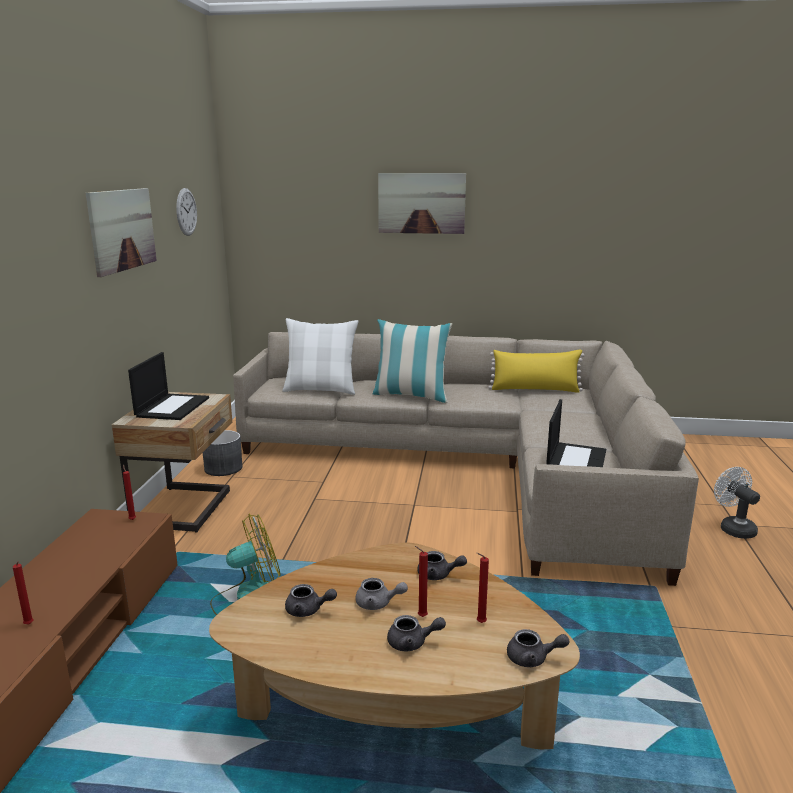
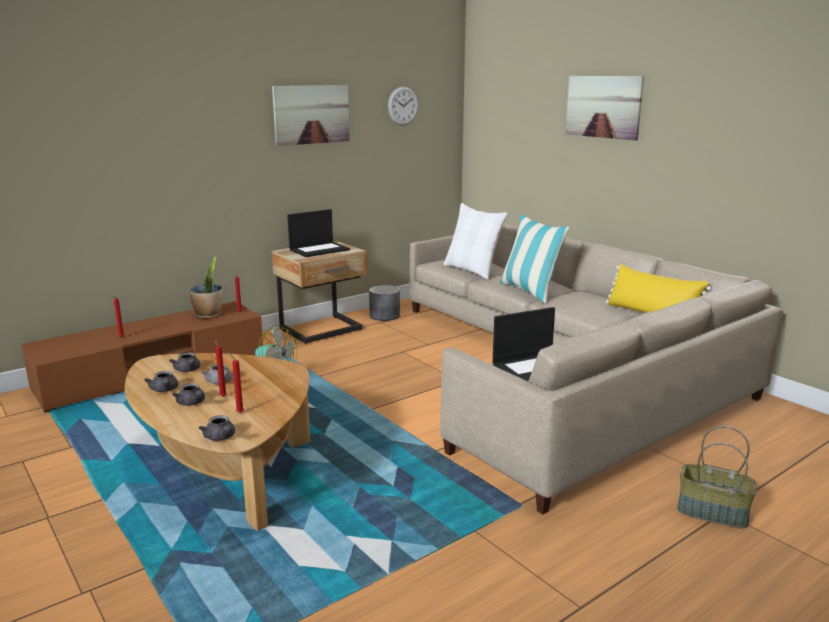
camera: 45 degrees right, 0 degrees up
grey teapot [417,551,467,580] -> grey teapot moved to [144,371,178,392]
white fan [714,467,760,539] -> basket [677,426,757,528]
none -> potted plant [189,256,223,319]

